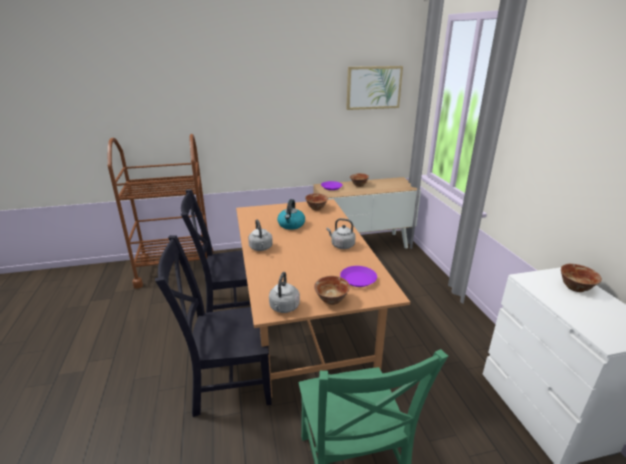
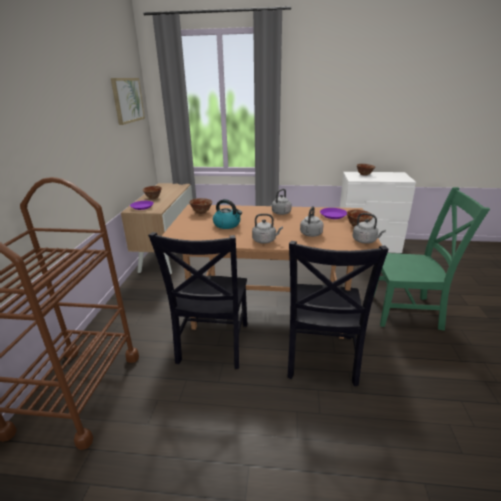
camera: 70 degrees left, 0 degrees up
none -> grey kettle [300,206,324,237]

